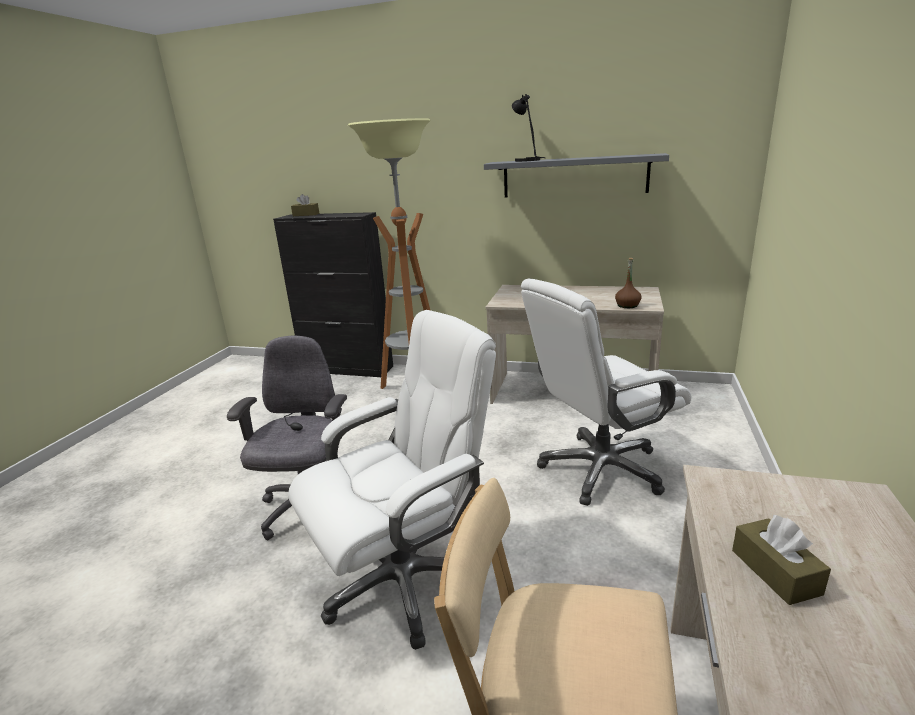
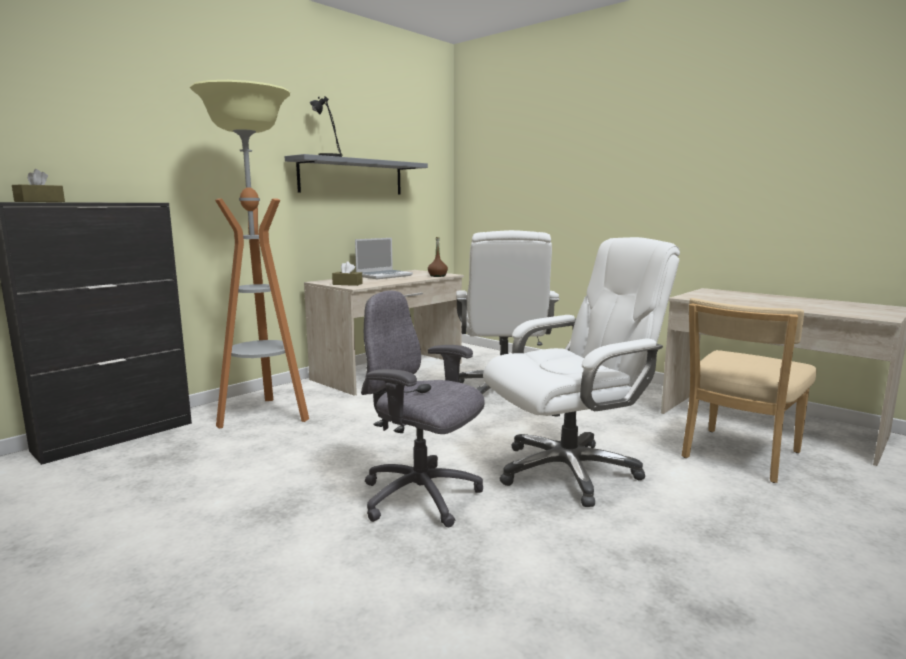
camera: 65 degrees left, 10 degrees down
white office chair [288,310,496,650] -> white office chair turned 75 degrees clockwise [483,237,680,507]
brown tissue box [732,515,831,605] -> brown tissue box moved to [332,261,363,286]
none -> laptop [355,238,413,279]

